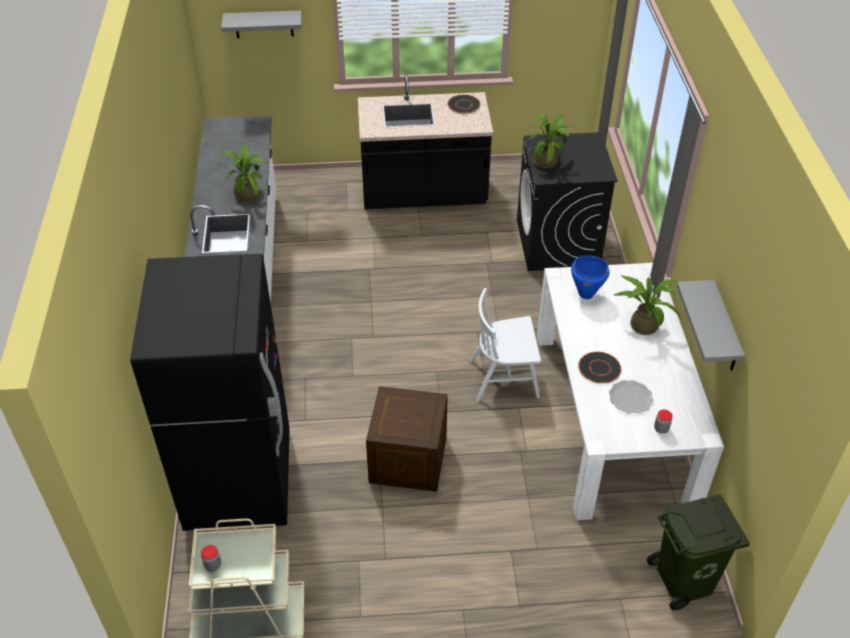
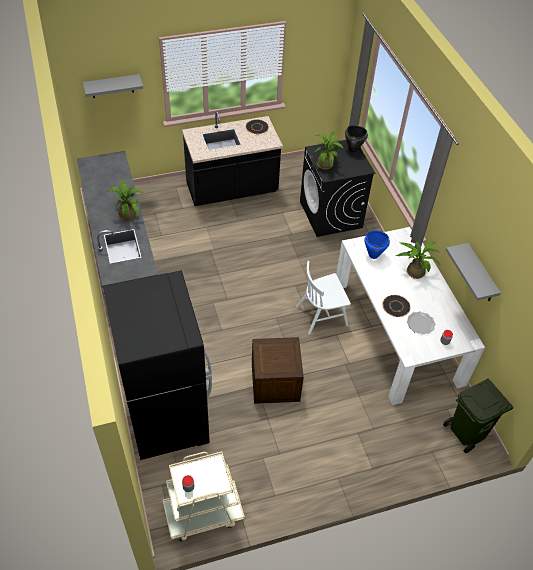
camera: 15 degrees left, 5 degrees up
none -> black cooking pot [345,125,368,152]

